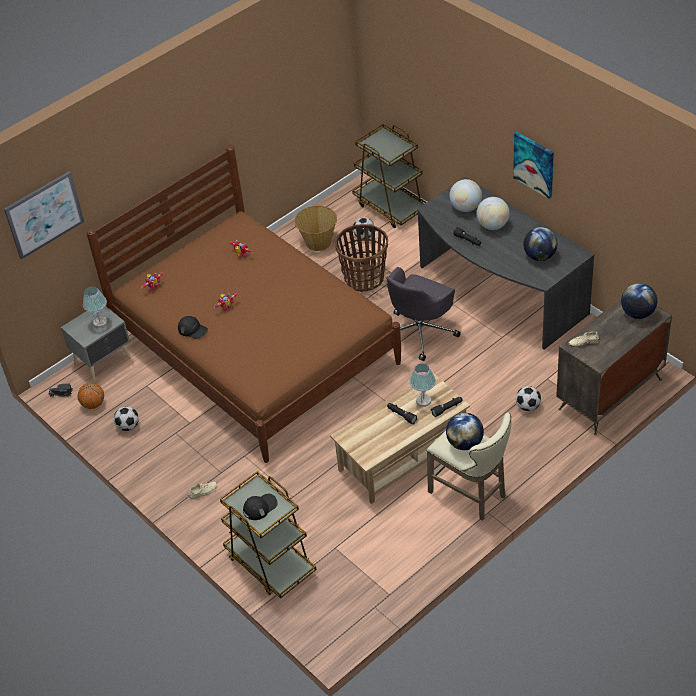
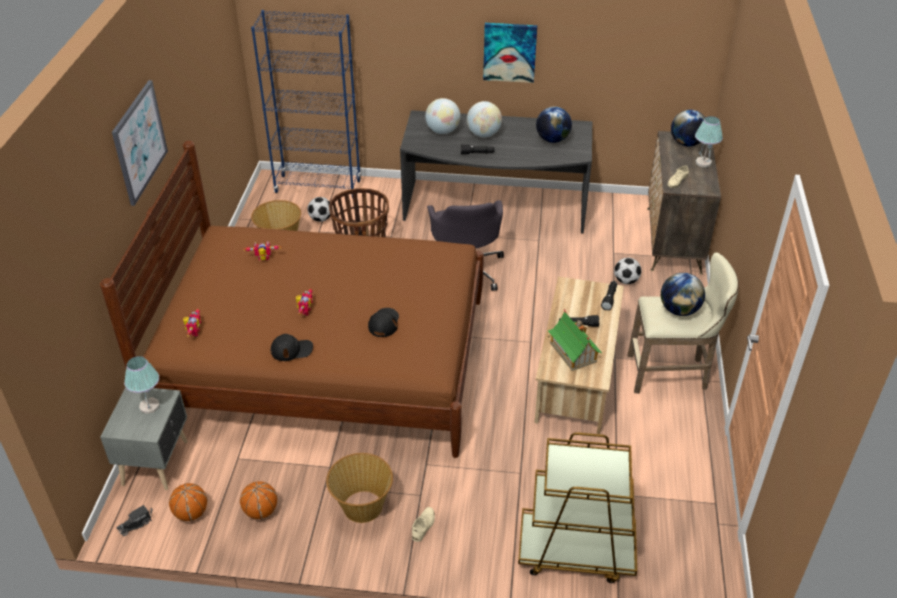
camera: 45 degrees left, 5 degrees down
picture [4,171,84,260] -> picture moved to [112,80,168,206]
football [114,406,139,431] -> basketball [240,481,278,519]
black cap [243,494,278,520] -> black cap moved to [368,308,399,337]
brown cart [352,123,427,228] -> blue bookcase [251,10,361,198]
table lamp [410,364,436,407] -> table lamp moved to [695,116,723,167]
none -> basket [326,453,393,523]
none -> toy house [548,309,602,371]

